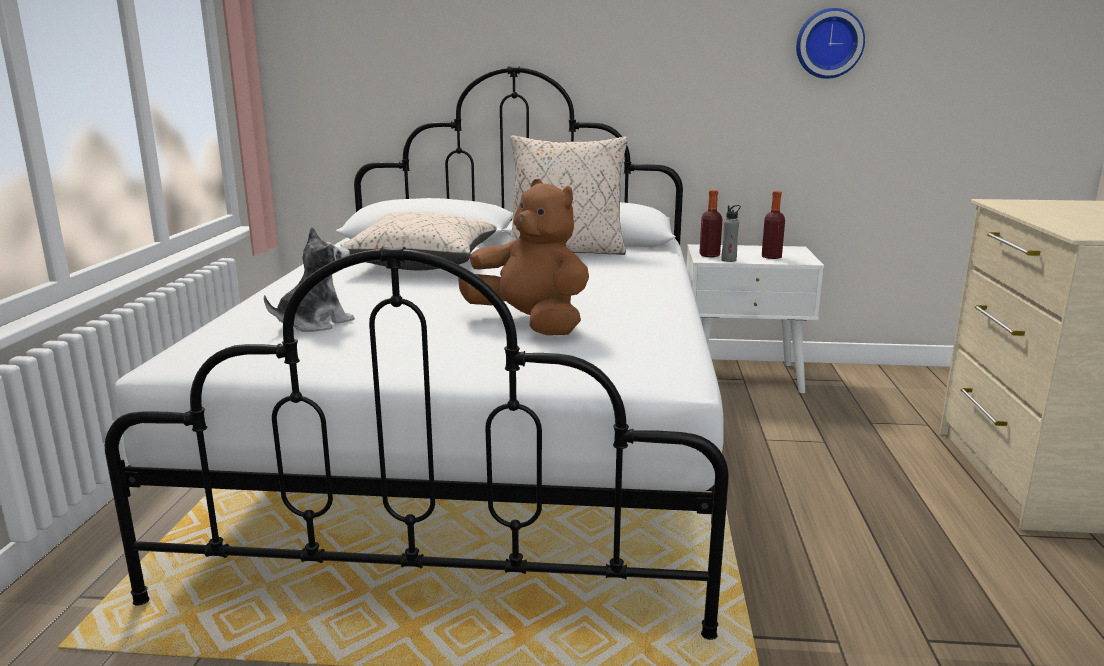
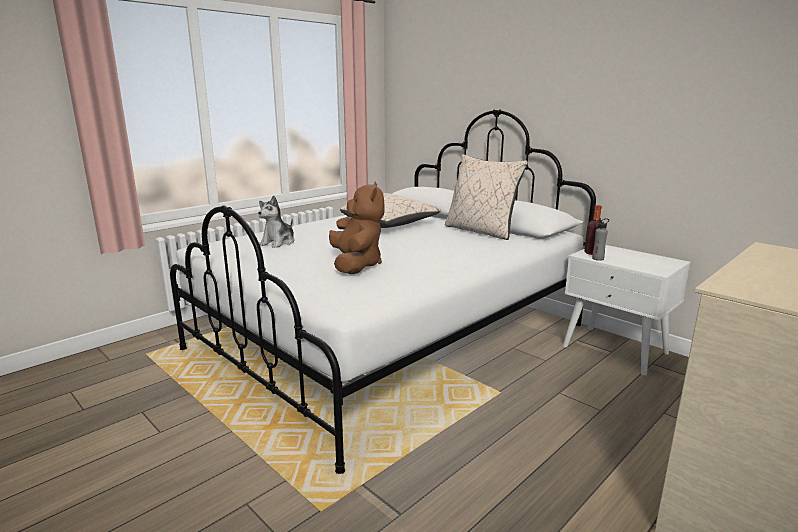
camera: 40 degrees right, 0 degrees up
plush toy [264,227,355,332] -> plush toy turned 120 degrees clockwise [258,196,294,248]
bottle [762,191,785,259] -> none
wall clock [796,8,865,79] -> none

